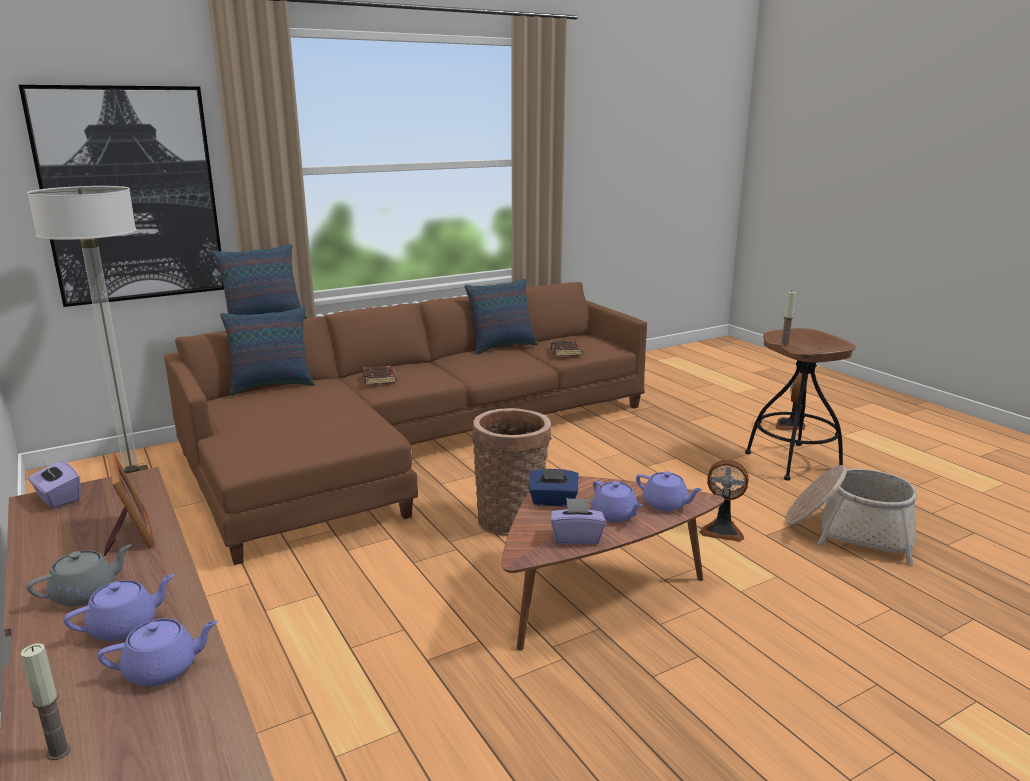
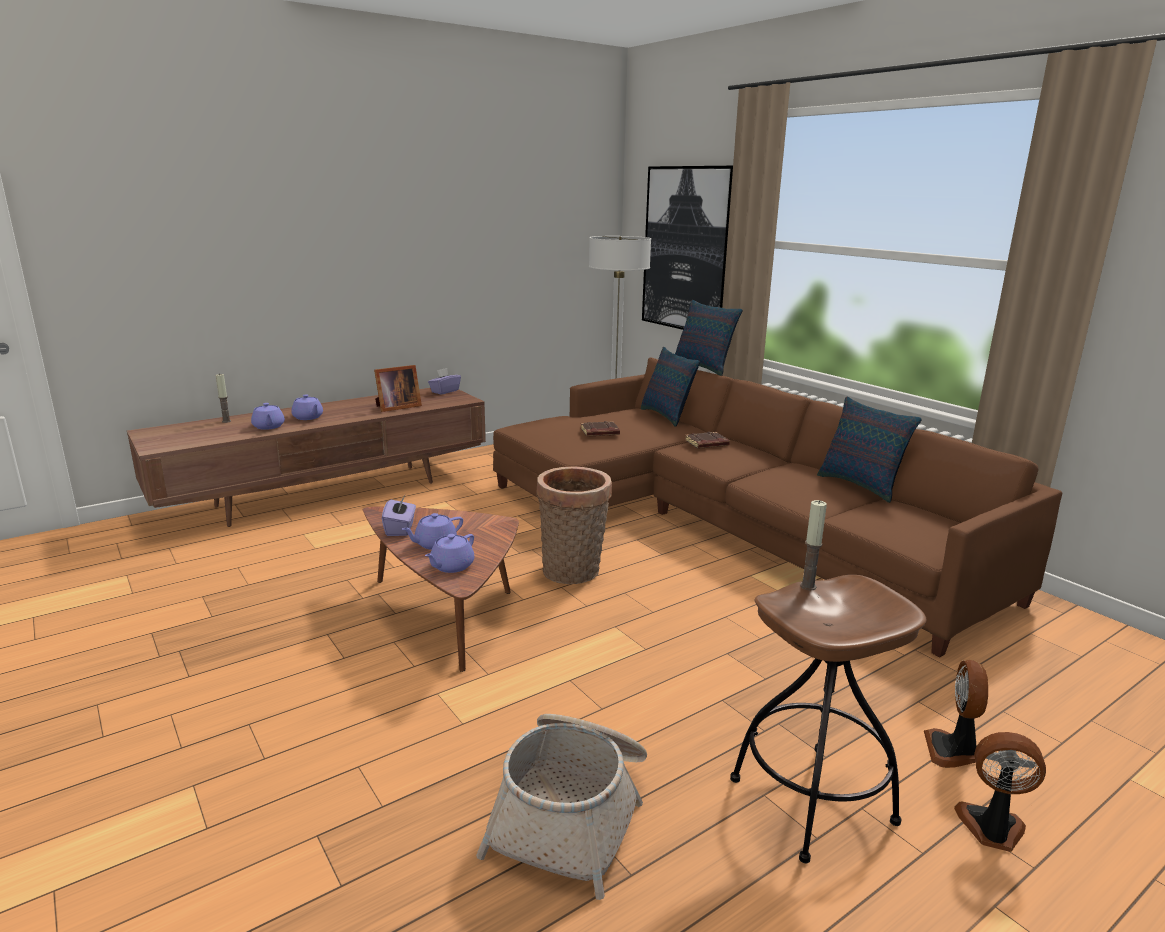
camera: 85 degrees right, 0 degrees up
grey teapot [27,544,132,606] -> none
blue tissue box [529,469,579,507] -> none
brown book [550,340,583,356] -> brown book moved to [581,421,620,436]
fan [699,459,749,542] -> fan moved to [924,660,988,768]

